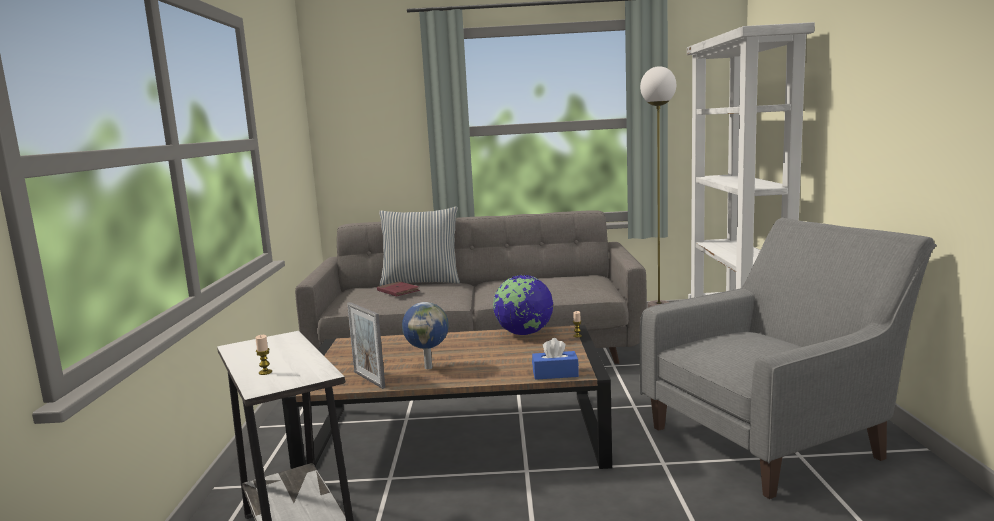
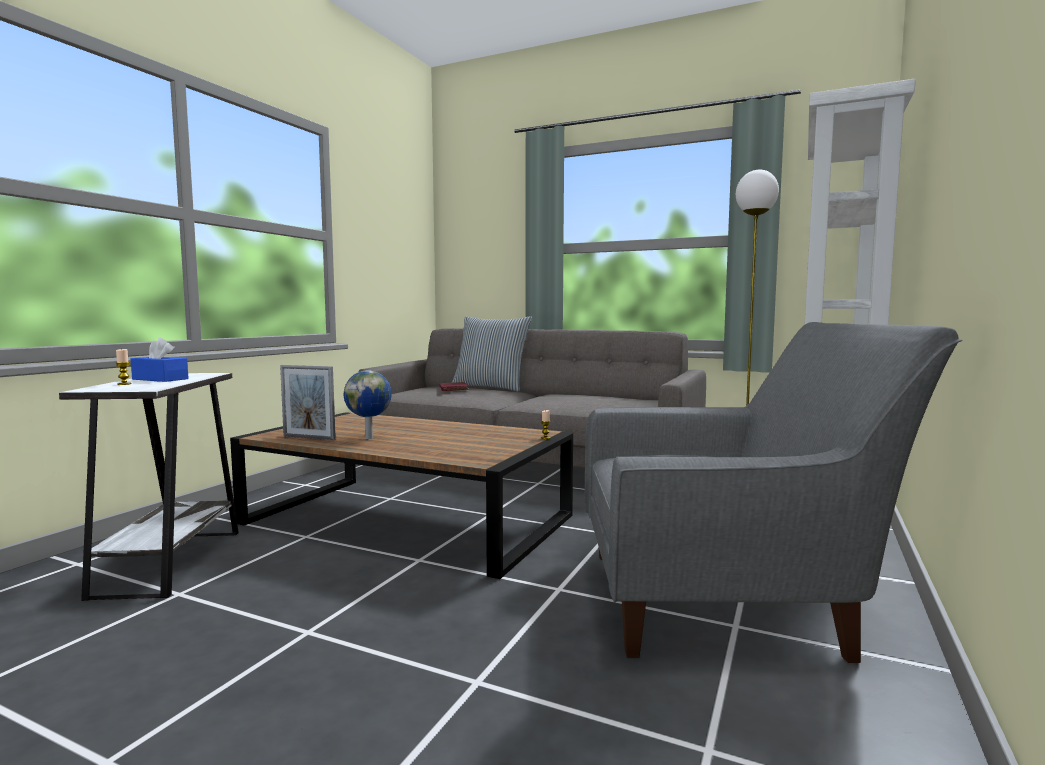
camera: 25 degrees right, 5 degrees down
picture frame [347,302,385,389] -> picture frame turned 60 degrees counterclockwise [280,365,336,440]
globe [493,275,553,335] -> none
blue tissue box [532,338,579,380] -> blue tissue box moved to [131,337,189,382]

